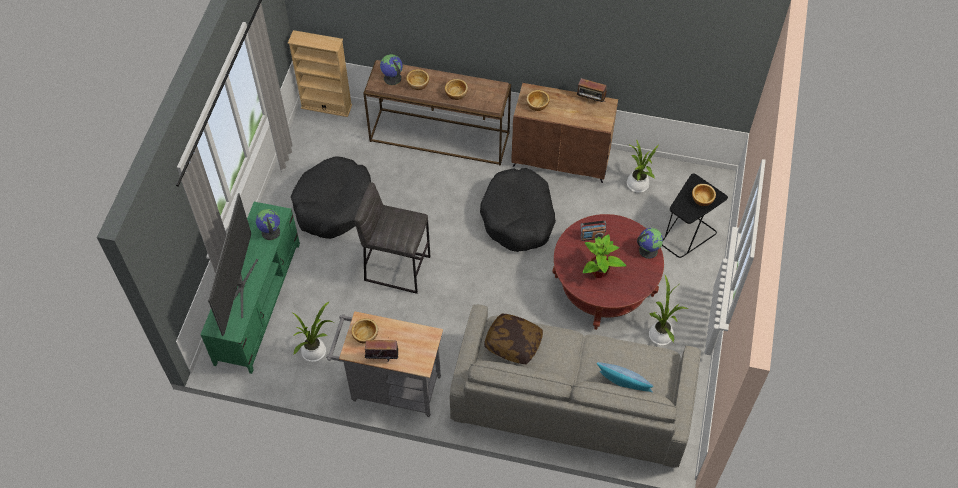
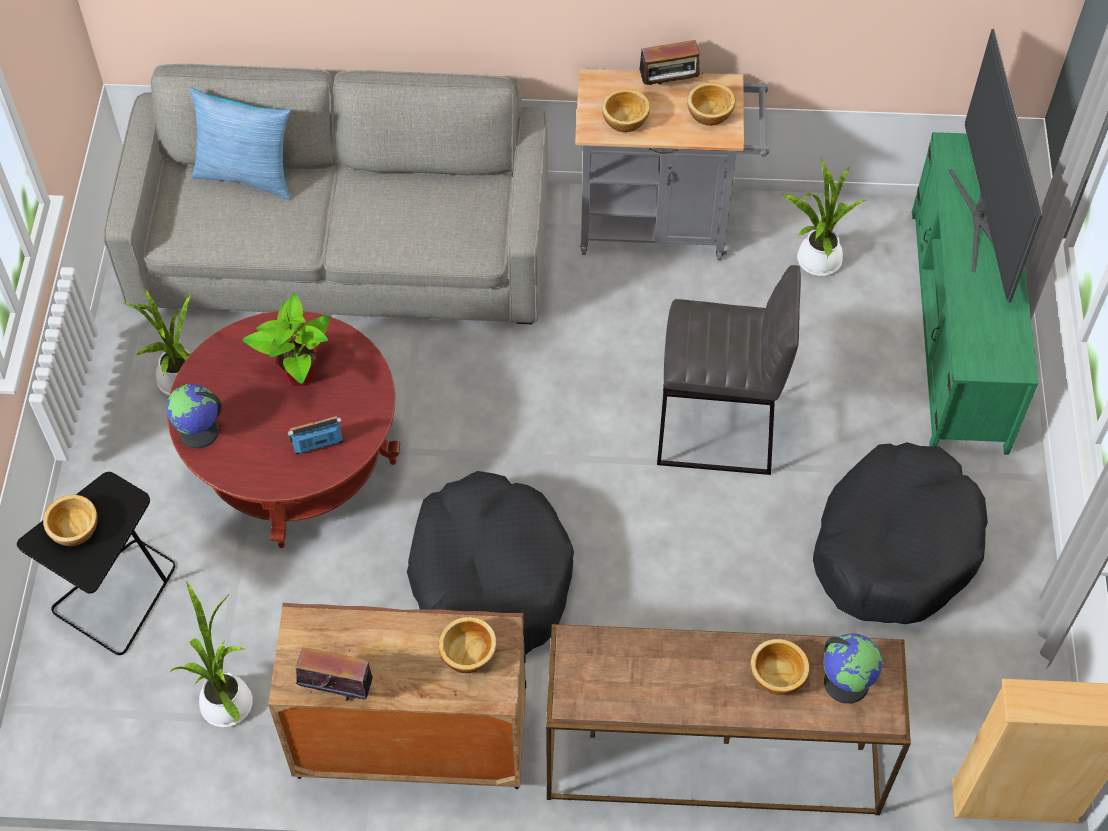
camera: 170 degrees right, 0 degrees up
globe [256,209,280,240] -> none
bowl [445,79,468,100] -> bowl moved to [602,89,650,132]
pillow [484,314,543,364] -> none

